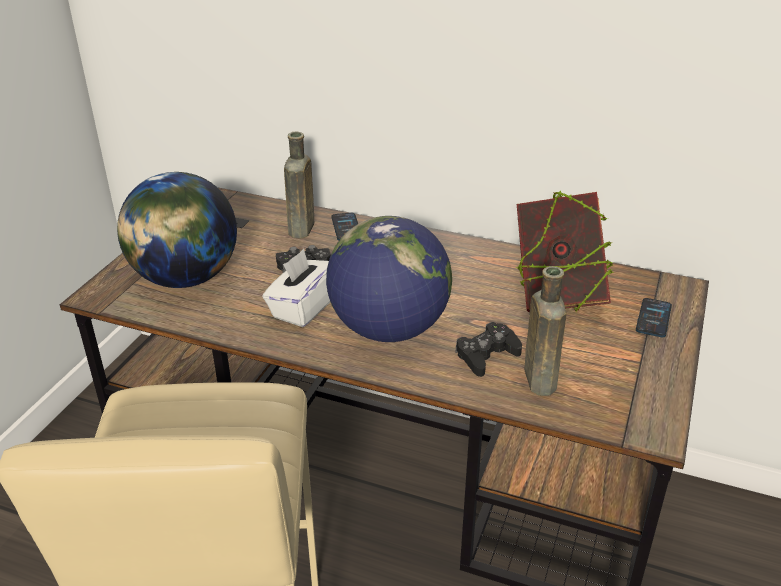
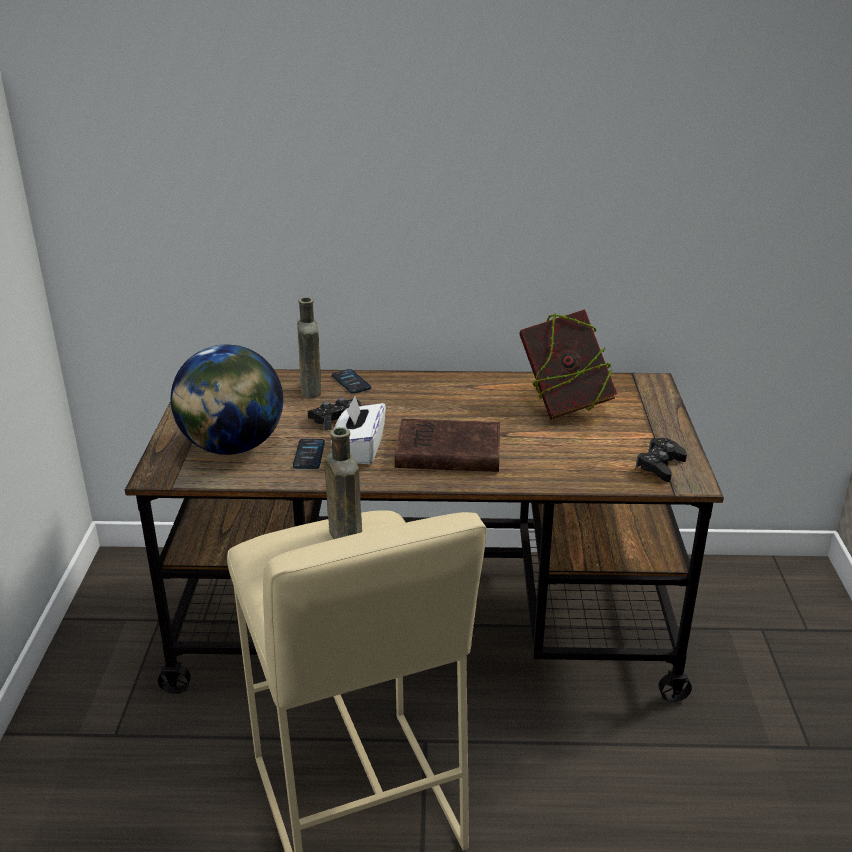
camera: 20 degrees left, 5 degrees down
globe [326,216,452,342] -> brown book [394,419,500,472]
black game controller [456,322,522,377] -> black game controller moved to [635,438,687,482]
brown bottle [524,266,566,396] -> brown bottle moved to [324,427,362,539]
phone [636,298,672,337] -> phone moved to [293,439,325,469]

